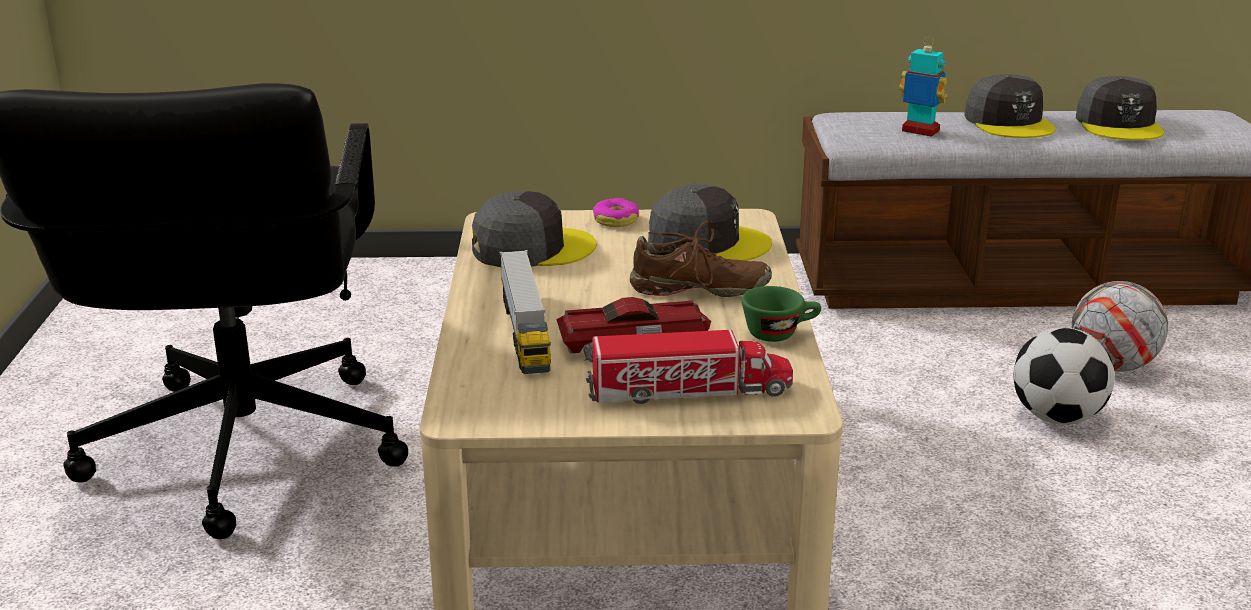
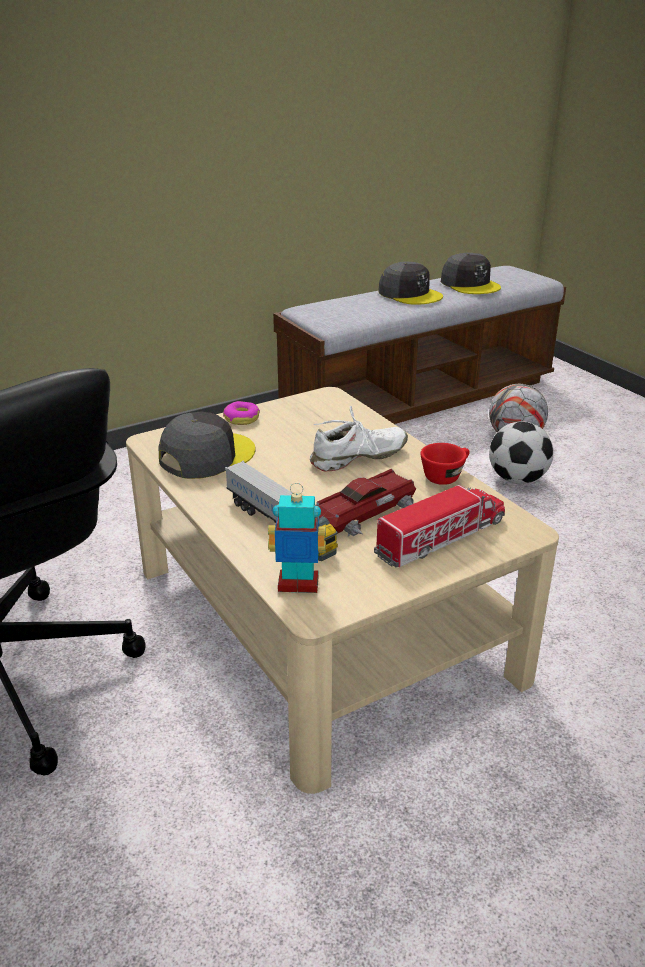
camera: 30 degrees left, 5 degrees up
brown shoe [630,221,772,297] -> white shoe [310,406,408,471]
grey cap [648,184,772,261] -> none
green cup [742,286,821,342] -> red cup [420,443,470,485]
toy robot [899,36,947,137] -> toy robot moved to [268,483,326,593]

